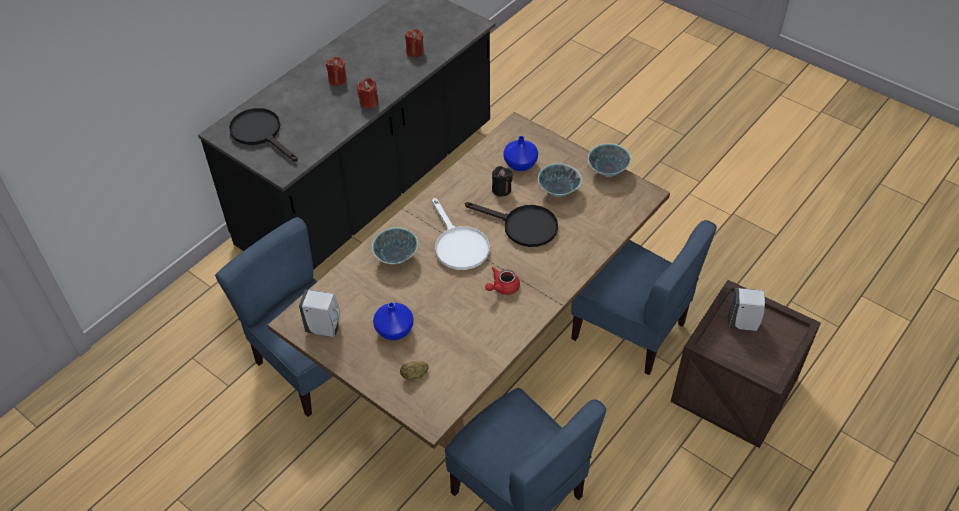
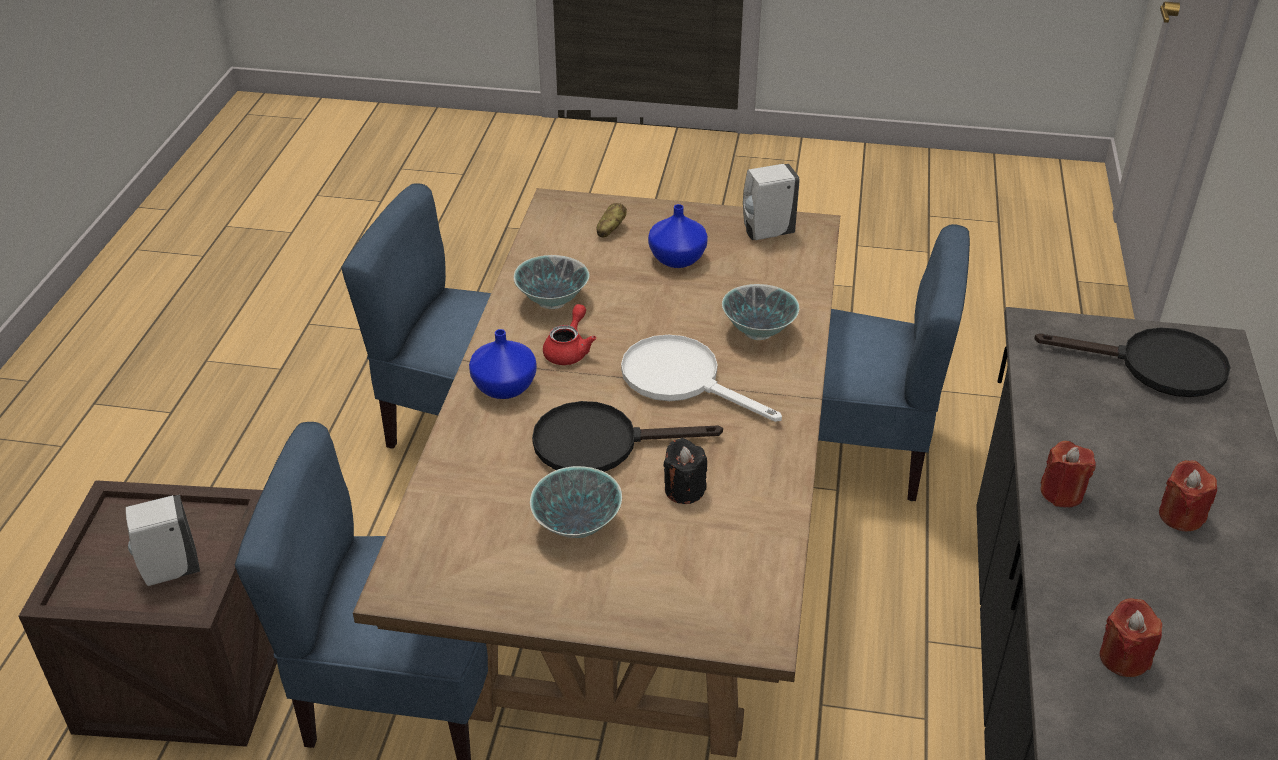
camera: 150 degrees right, 10 degrees down
blue vase [503,136,538,171] -> blue vase moved to [469,329,537,399]
bowl [588,143,631,177] -> bowl moved to [514,255,590,309]

